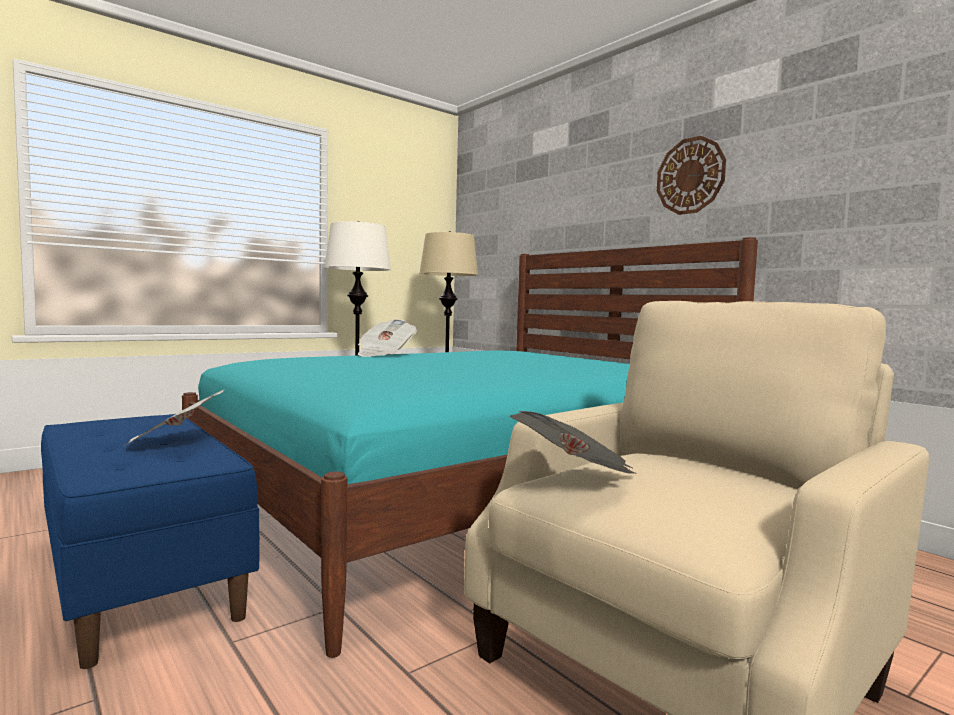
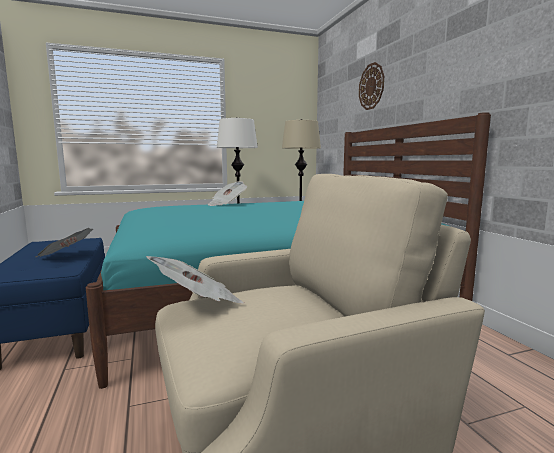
camera: 20 degrees right, 5 degrees up
wall clock [657,136,726,215] -> wall clock moved to [359,62,384,110]

